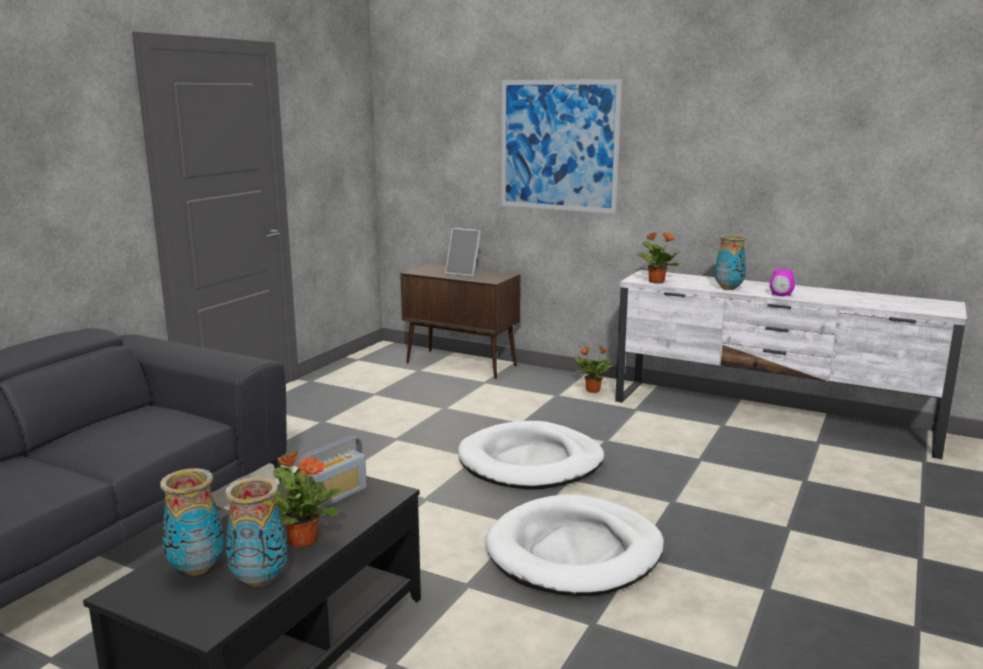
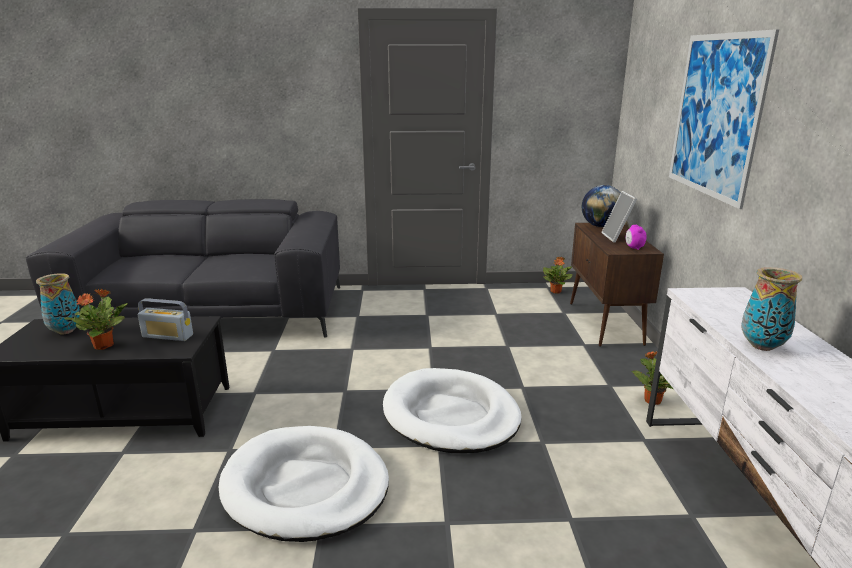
camera: 60 degrees right, 5 degrees up
vase [225,477,288,587] -> none
potted plant [637,232,682,283] -> potted plant moved to [543,257,573,294]
alarm clock [770,269,795,296] -> alarm clock moved to [626,225,646,250]
none -> globe [582,185,621,227]

